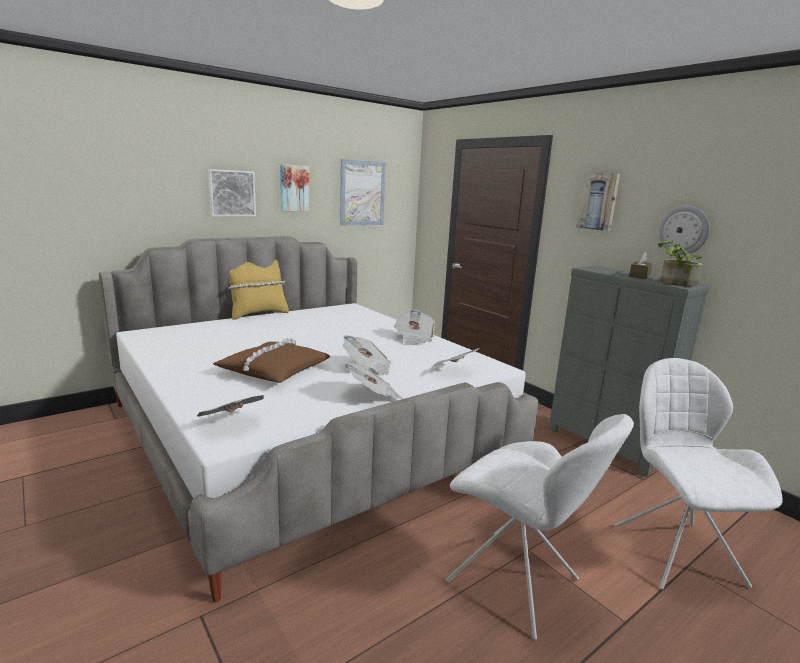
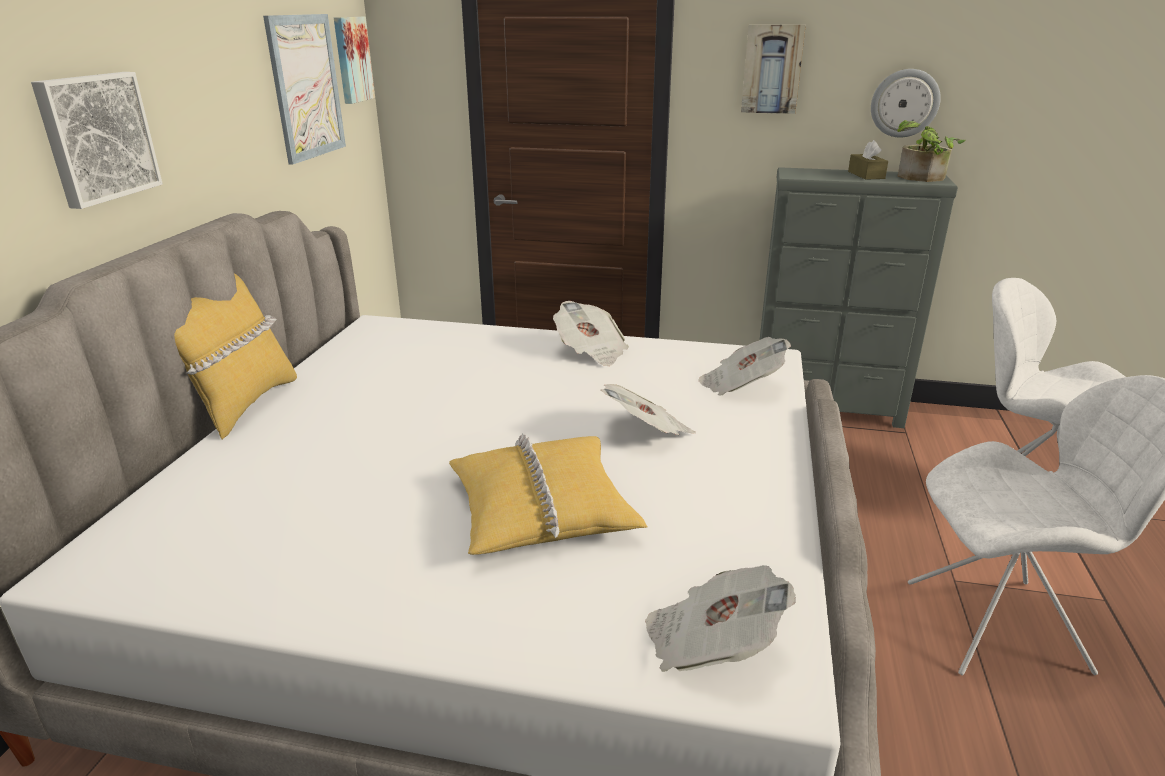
camera: 40 degrees left, 10 degrees up
brown pillow [213,338,330,383] -> yellow pillow [449,433,647,555]
picture [280,164,309,212] -> picture moved to [334,16,375,104]
newspaper [342,363,403,399] -> none

